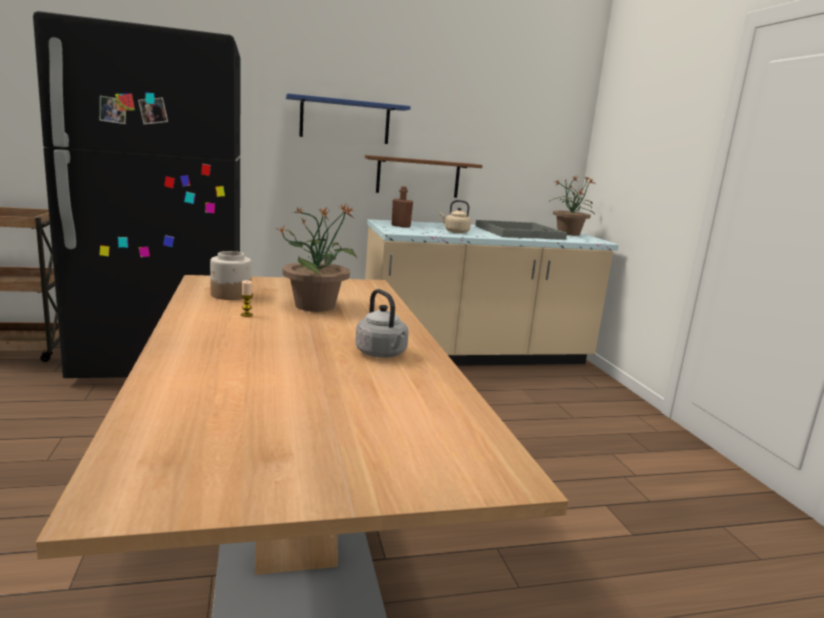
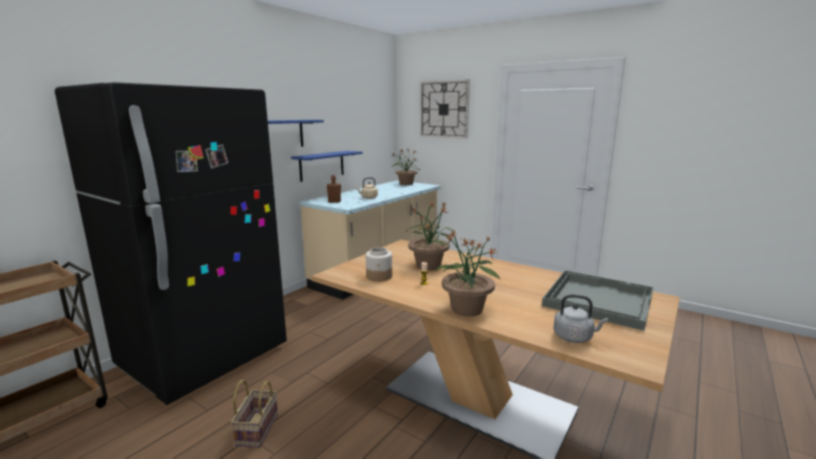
camera: 40 degrees left, 0 degrees up
grey kettle [355,289,409,358] -> grey kettle moved to [553,294,608,343]
brown shelf [365,155,482,198] -> blue shelf [291,151,363,182]
grey tray [475,220,567,240] -> grey tray moved to [542,270,653,331]
none -> basket [231,380,278,447]
none -> wall clock [420,79,470,139]
none -> potted plant [436,230,502,317]

